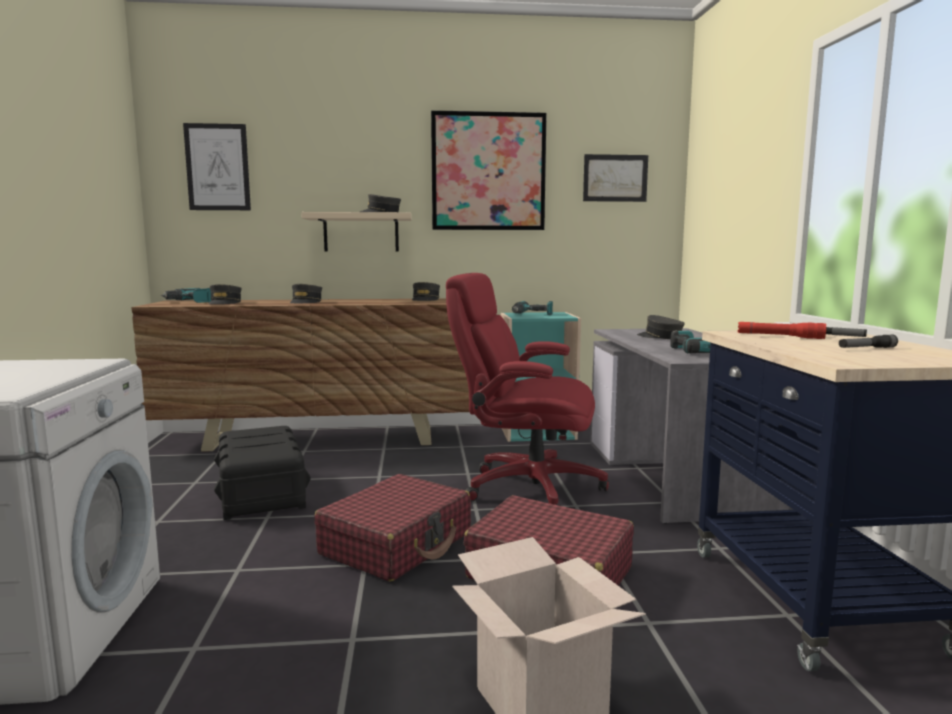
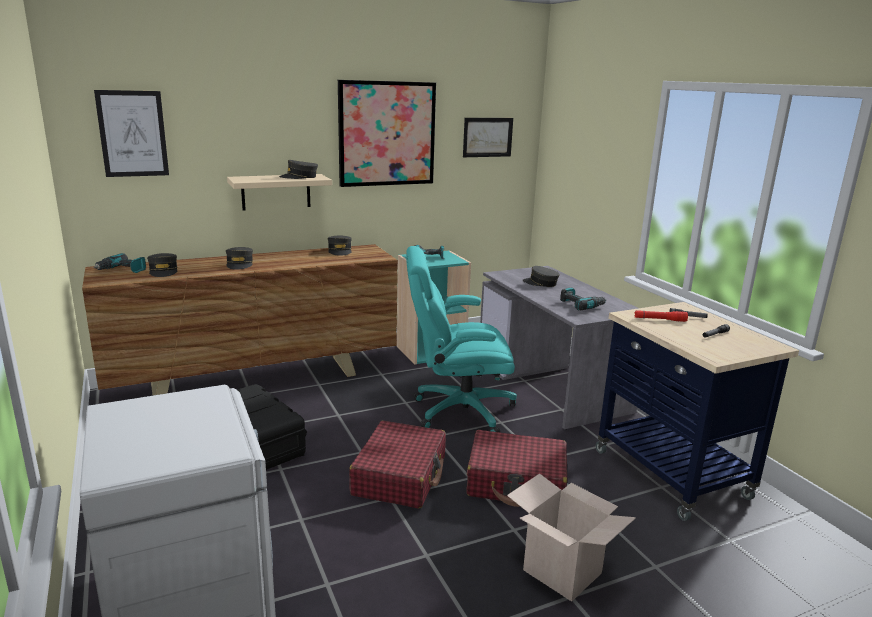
camera: 20 degrees left, 10 degrees up
red office chair [446,273,609,506] -> turquoise office chair [406,246,517,432]

